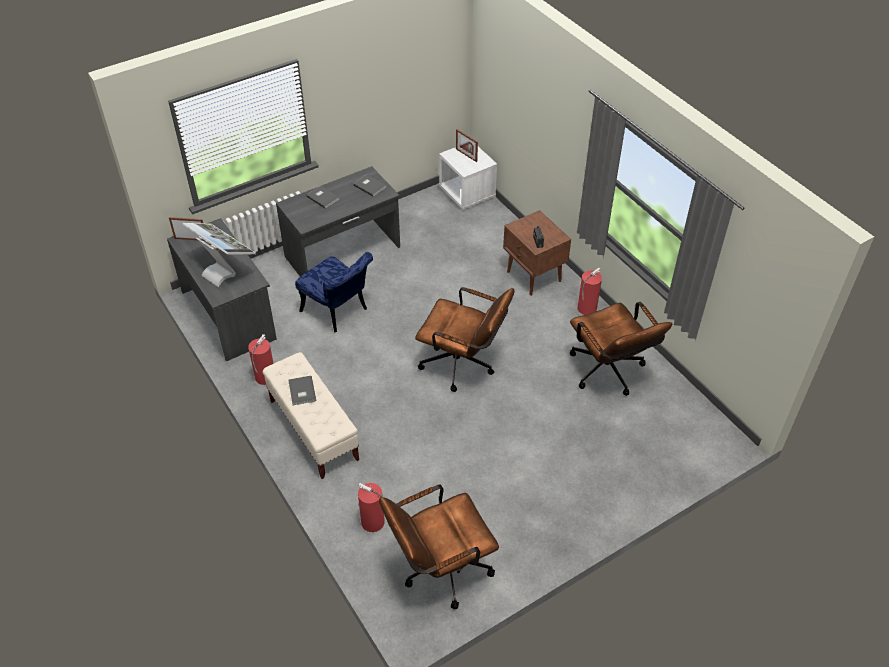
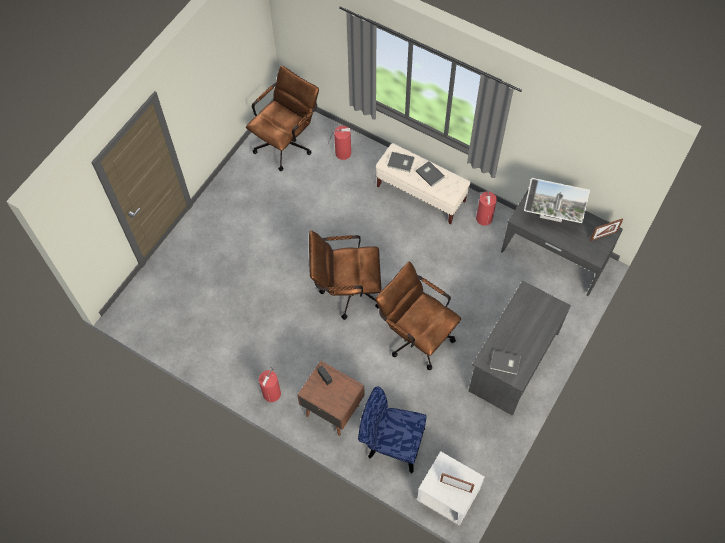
camera: 155 degrees right, 15 degrees up
blue chair [295,252,373,332] -> blue chair moved to [358,386,426,473]
grey book [306,186,340,209] -> grey book moved to [387,152,415,172]
brown office chair [570,302,672,396] -> brown office chair moved to [375,262,461,370]

